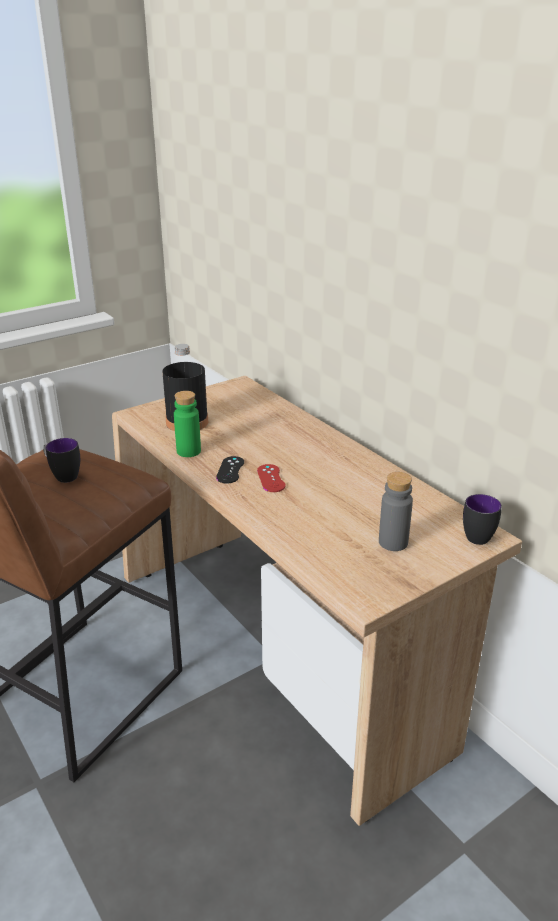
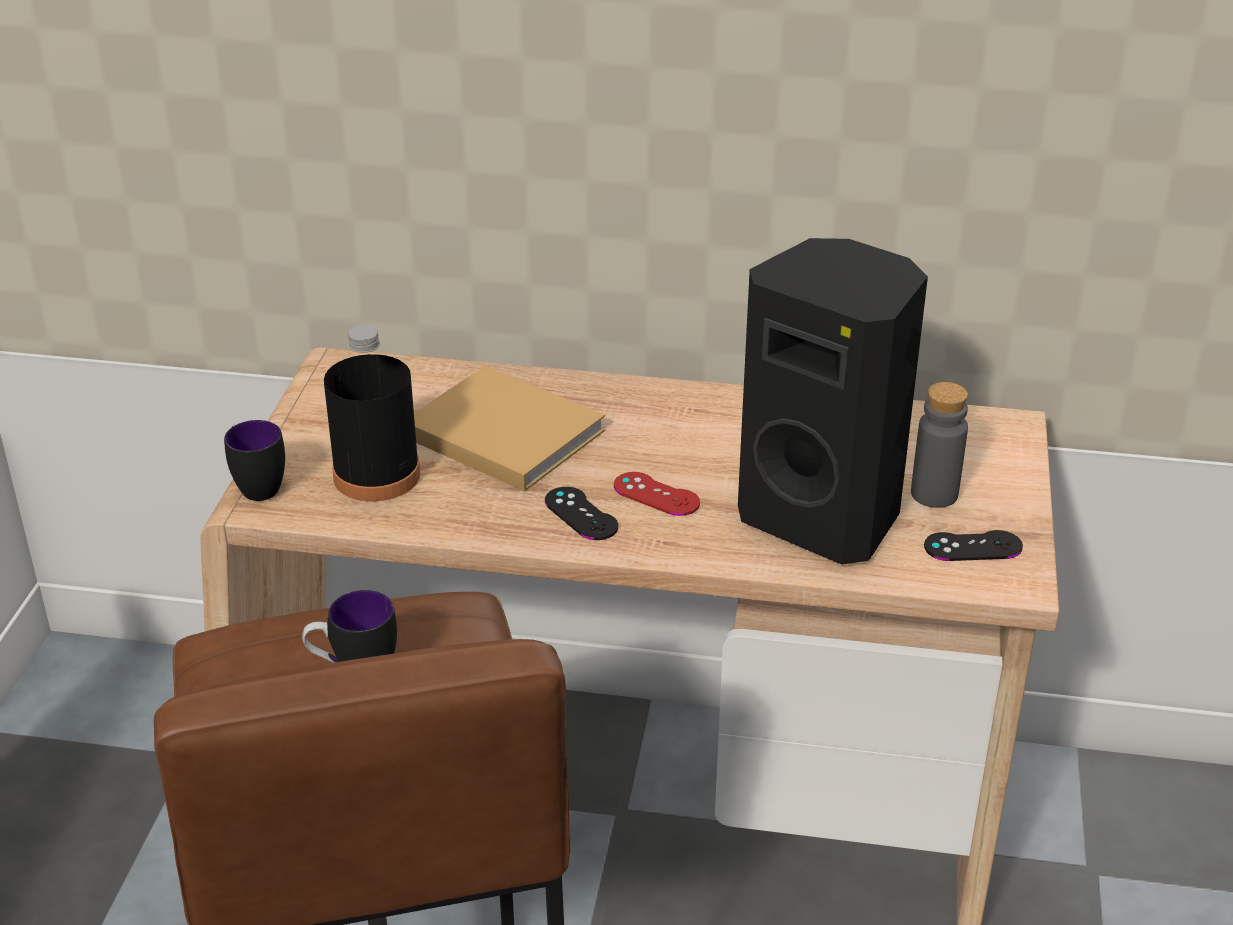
camera: 45 degrees left, 5 degrees up
green bottle [174,391,201,457] -> none
mug [463,494,502,545] -> mug moved to [224,420,285,501]
none -> beige book [414,366,605,492]
none -> black speaker [738,238,928,565]
none -> black game controller [924,530,1023,561]

